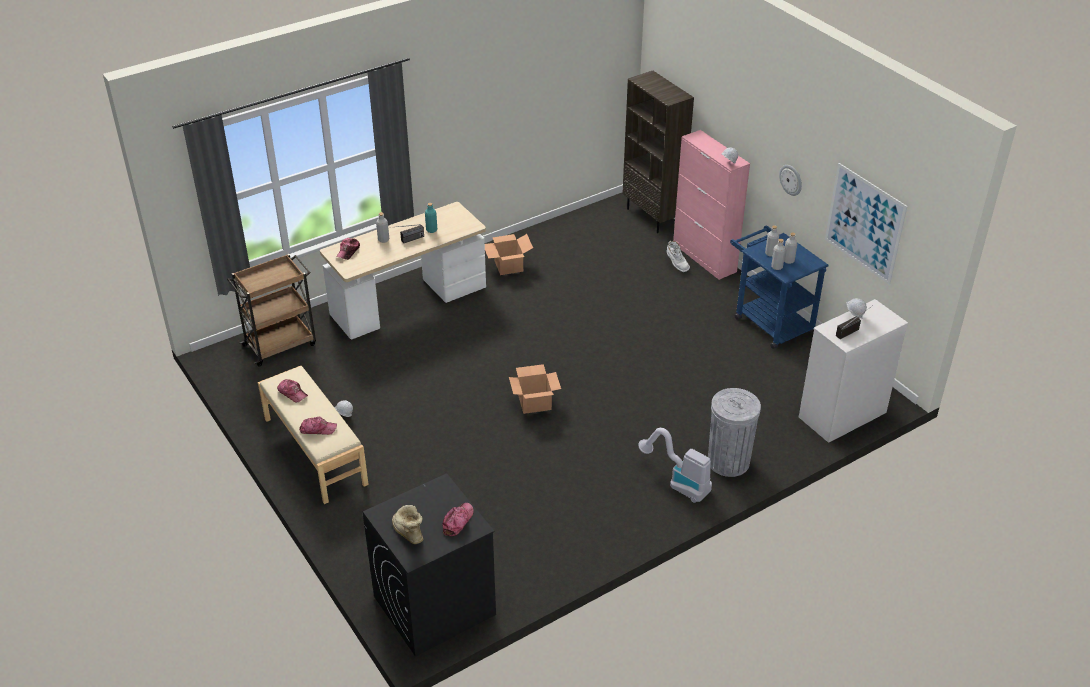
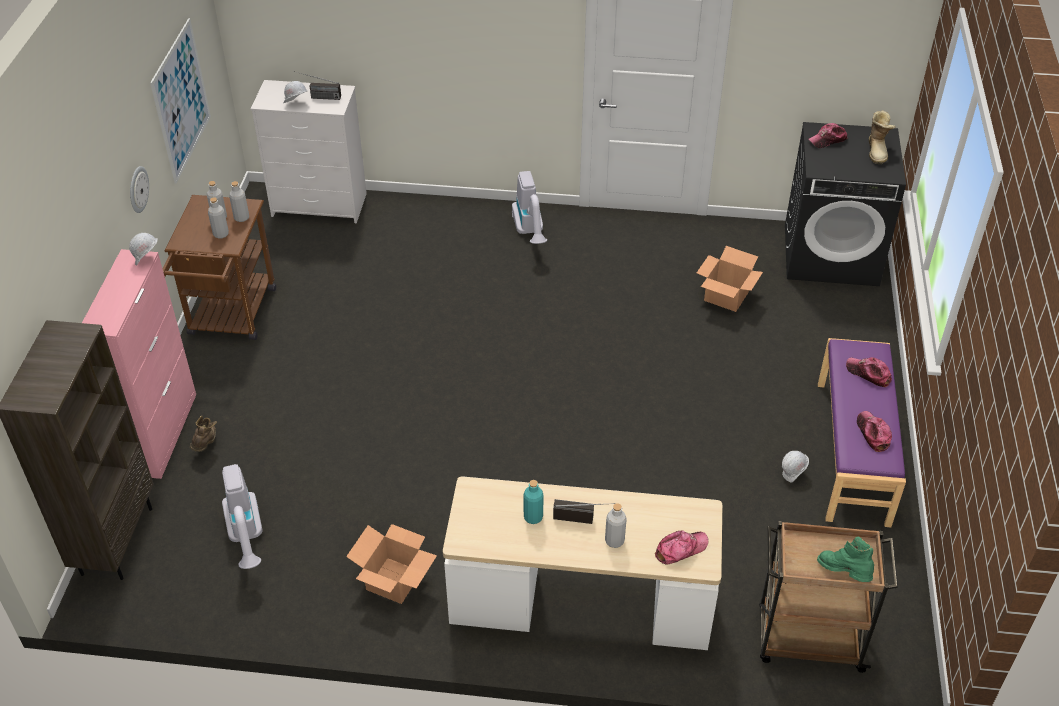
camera: 140 degrees left, 5 degrees up
beige bench [258,366,369,504] -> purple bench [818,338,906,527]
cardboard box [509,364,561,414] -> cardboard box moved to [697,246,763,312]
white boot [667,241,690,272] -> brown boot [190,416,217,452]
grey trash can [708,388,761,477] -> none
blue cart [730,225,829,349] -> brown cart [162,195,276,340]
none -> vacuum cleaner [222,464,262,569]
none -> green boot [817,537,874,582]

